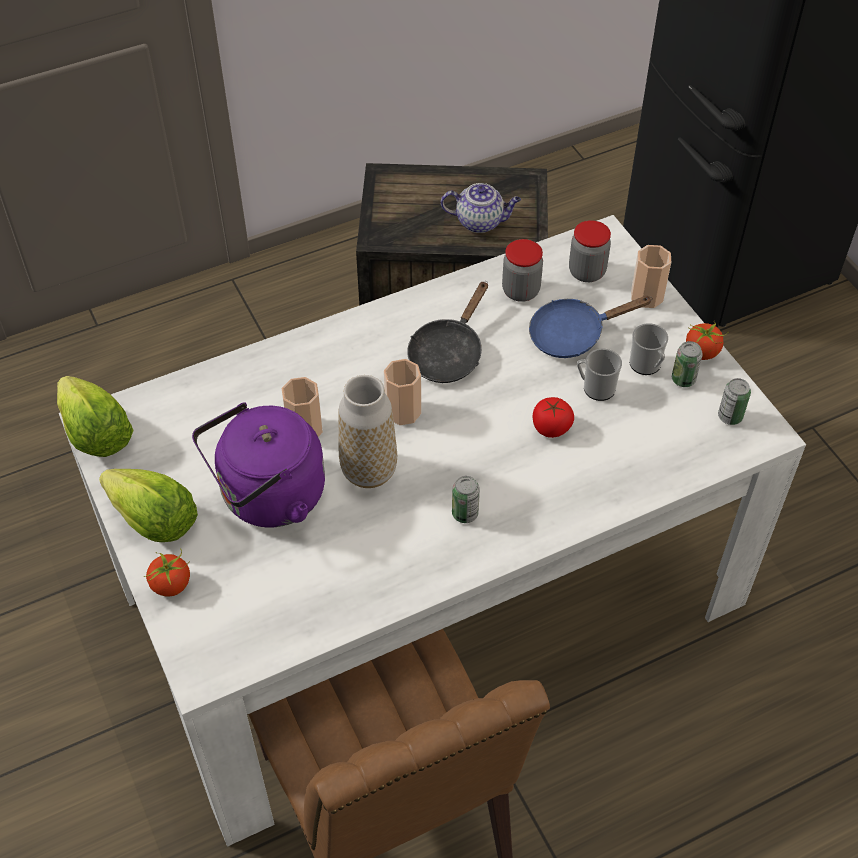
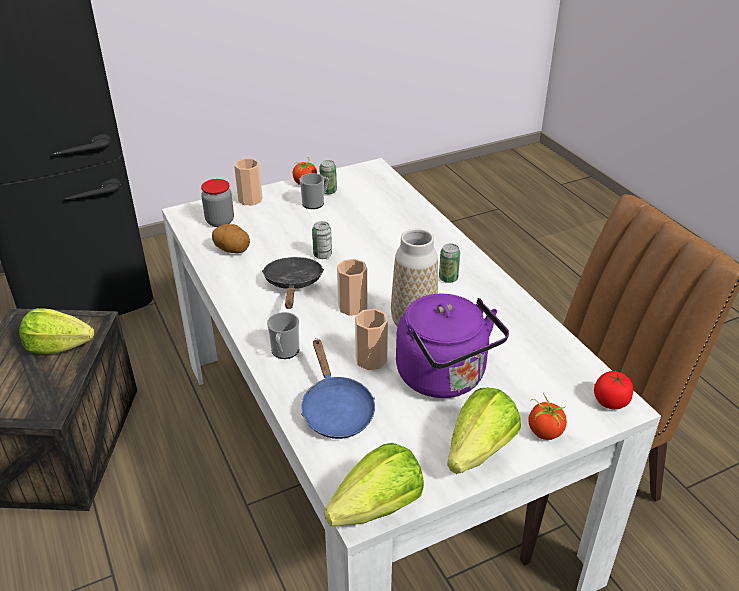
camera: 90 degrees left, 15 degrees down
black frying pan [407,281,488,383] -> black frying pan turned 120 degrees counterclockwise [262,257,324,309]
teapot [441,183,521,233] -> lettuce [19,308,94,354]
jar [502,239,543,302] -> potato [212,224,250,253]
blue frying pan [529,296,653,358] -> blue frying pan moved to [301,338,375,439]
tomato [533,397,574,438] -> tomato moved to [594,371,633,409]
mug [577,348,622,401] -> mug moved to [267,312,300,359]
can [718,378,751,425] -> can moved to [312,221,332,259]

